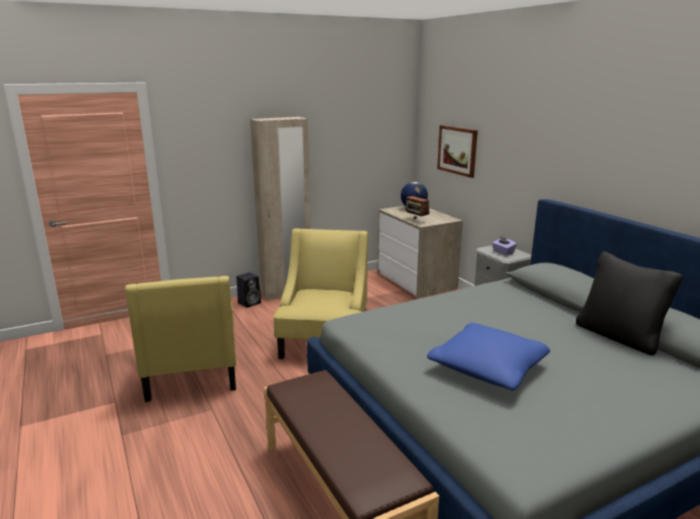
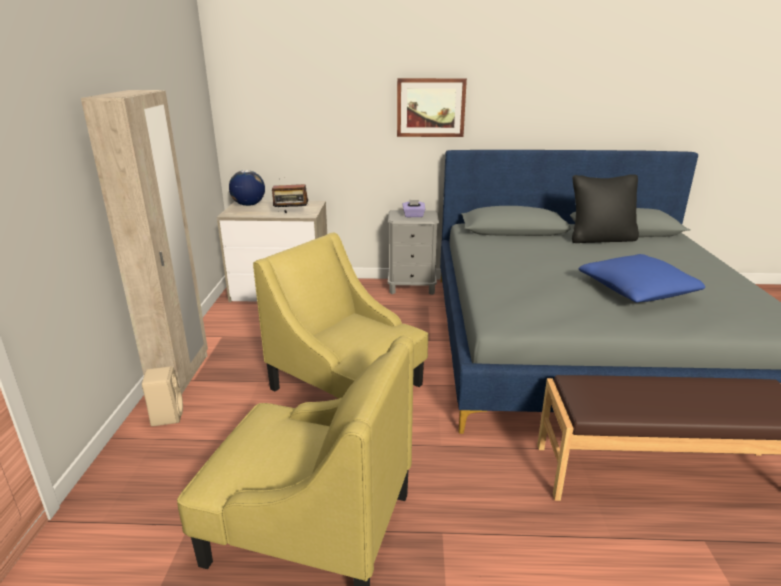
camera: 60 degrees left, 5 degrees up
black speaker [237,272,261,308] -> beige speaker [142,366,183,426]
picture [437,125,478,178] -> picture moved to [397,78,467,137]

